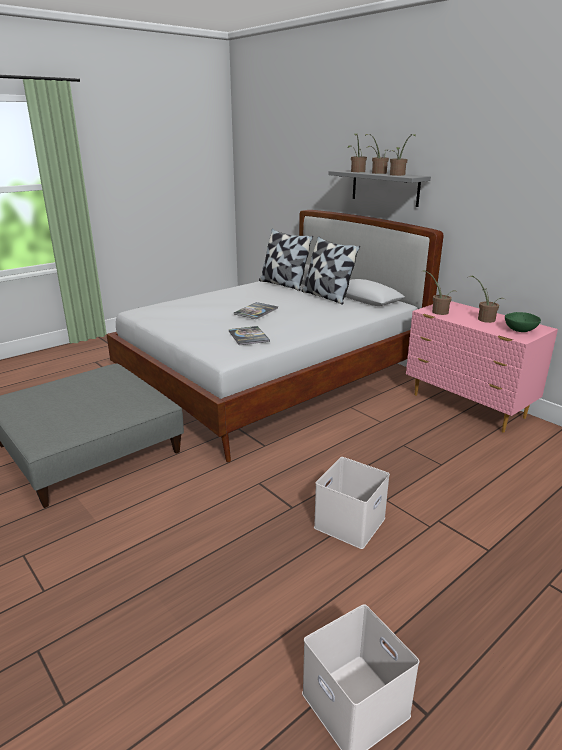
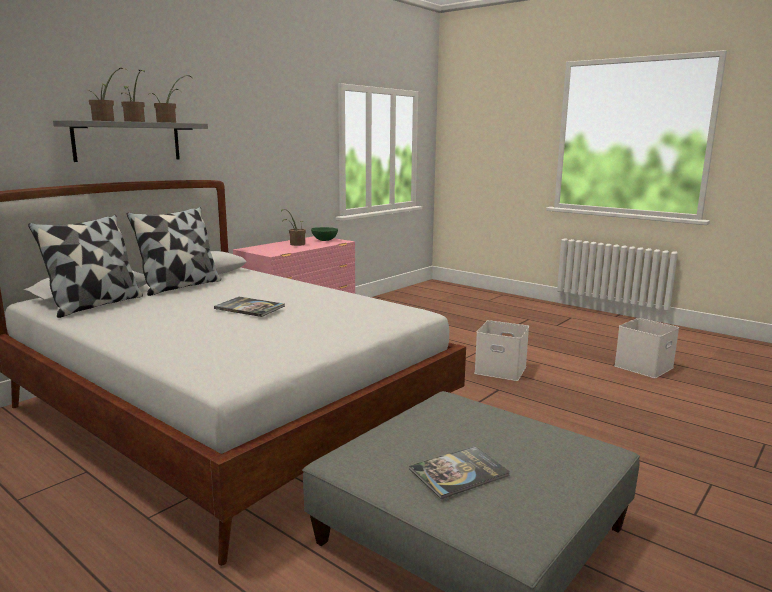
camera: 100 degrees left, 10 degrees down
book [229,326,270,345] -> book moved to [409,446,510,499]
potted plant [423,270,455,315] -> none

